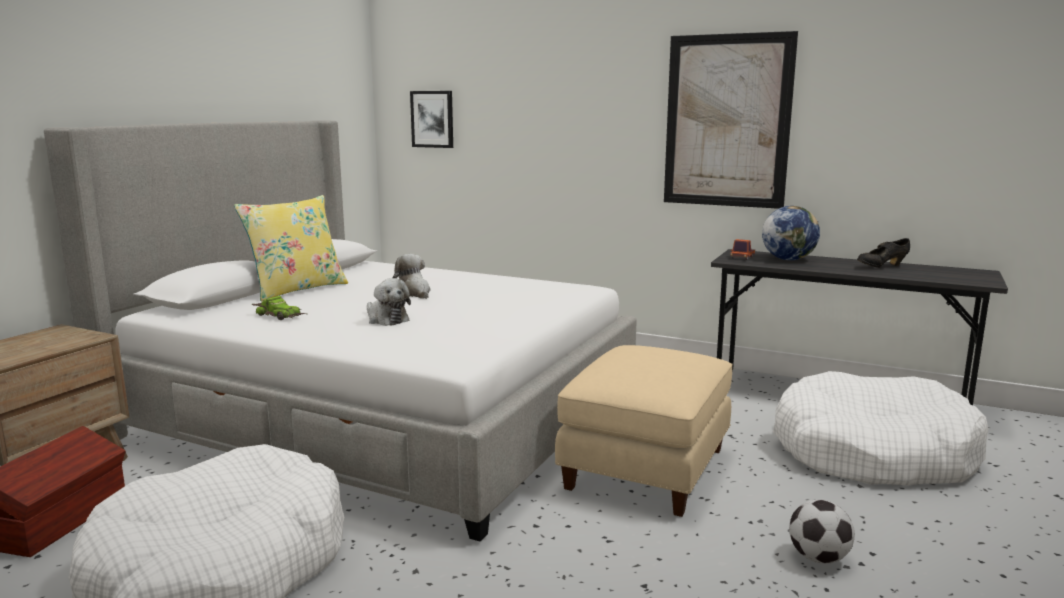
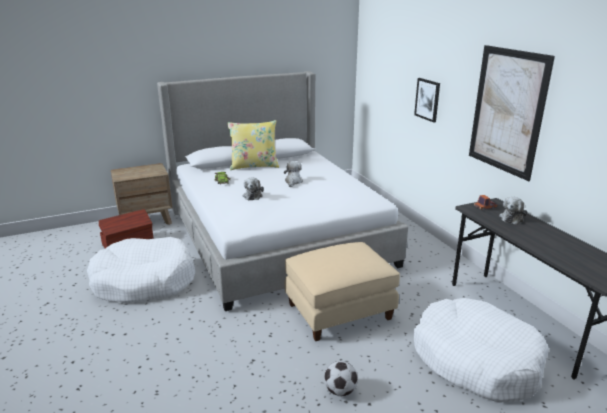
camera: 40 degrees right, 10 degrees up
picture [410,91,453,148] -> picture moved to [414,78,440,123]
globe [762,206,820,260] -> plush toy [499,197,527,225]
black shoe [857,238,910,268] -> none

